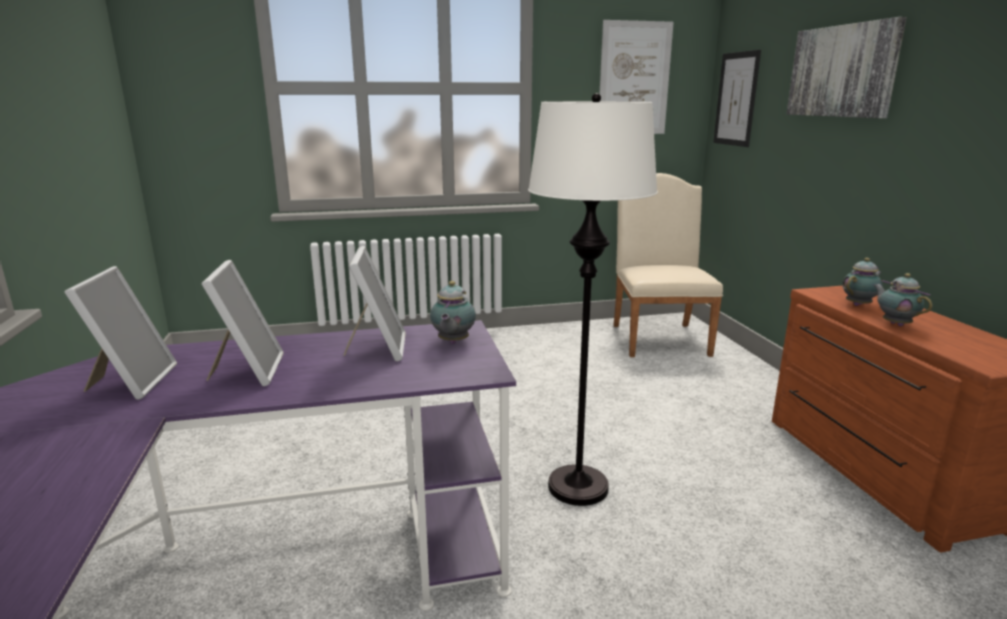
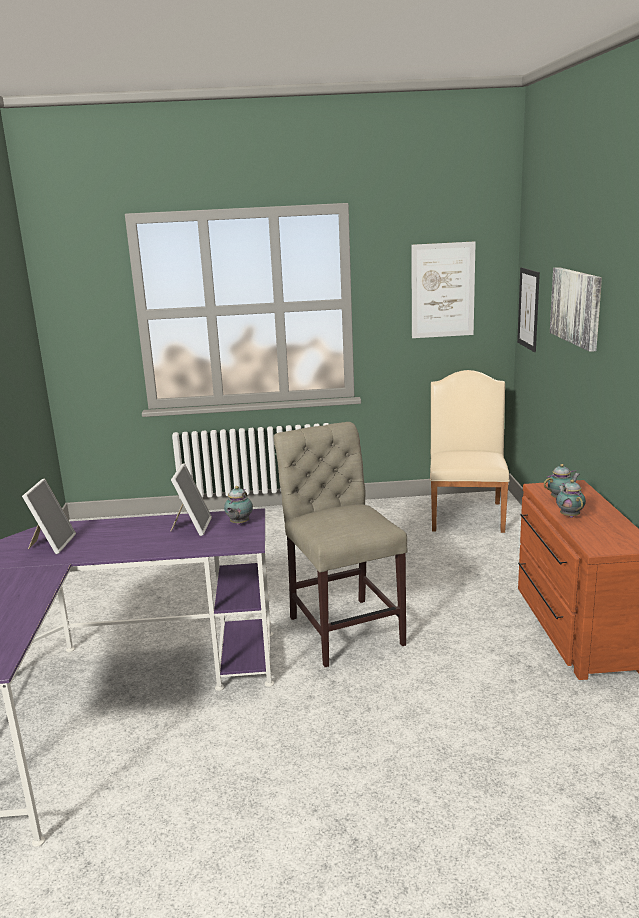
camera: 10 degrees right, 0 degrees up
picture frame [201,260,284,386] -> none
white floor lamp [528,93,658,506] -> beige chair [274,422,408,667]

